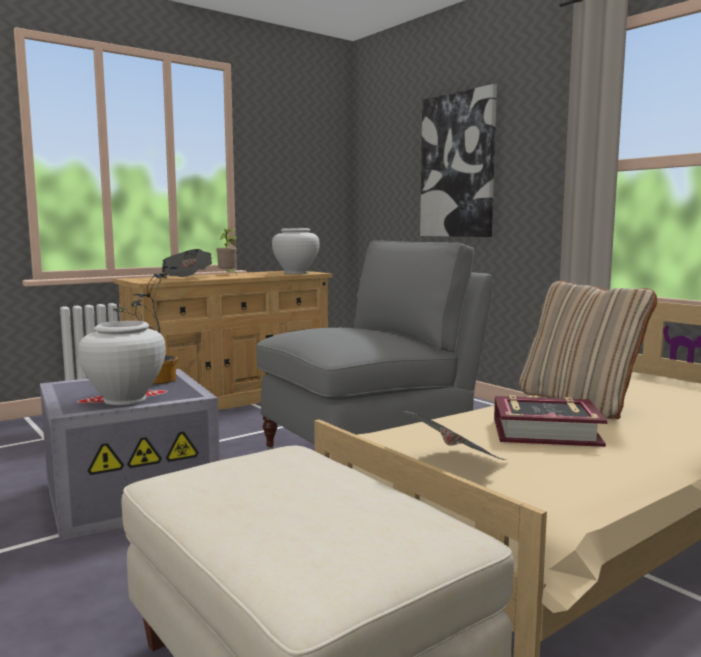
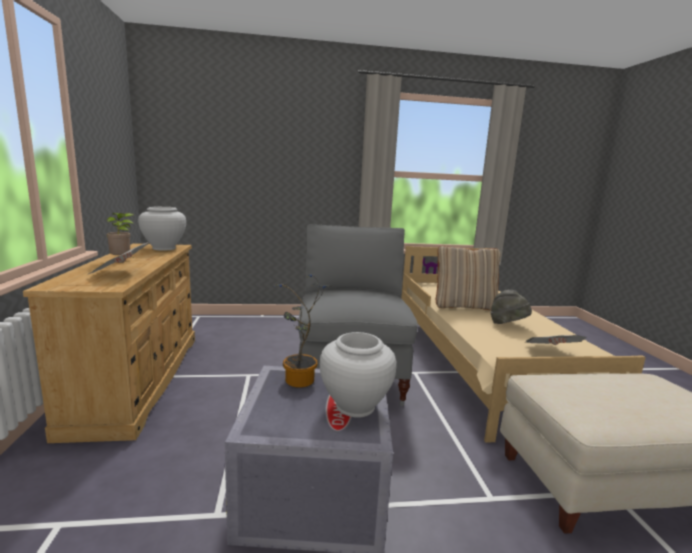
camera: 60 degrees left, 5 degrees up
picture [420,84,497,237] -> none
book [494,395,607,447] -> grey hat [491,289,532,324]

